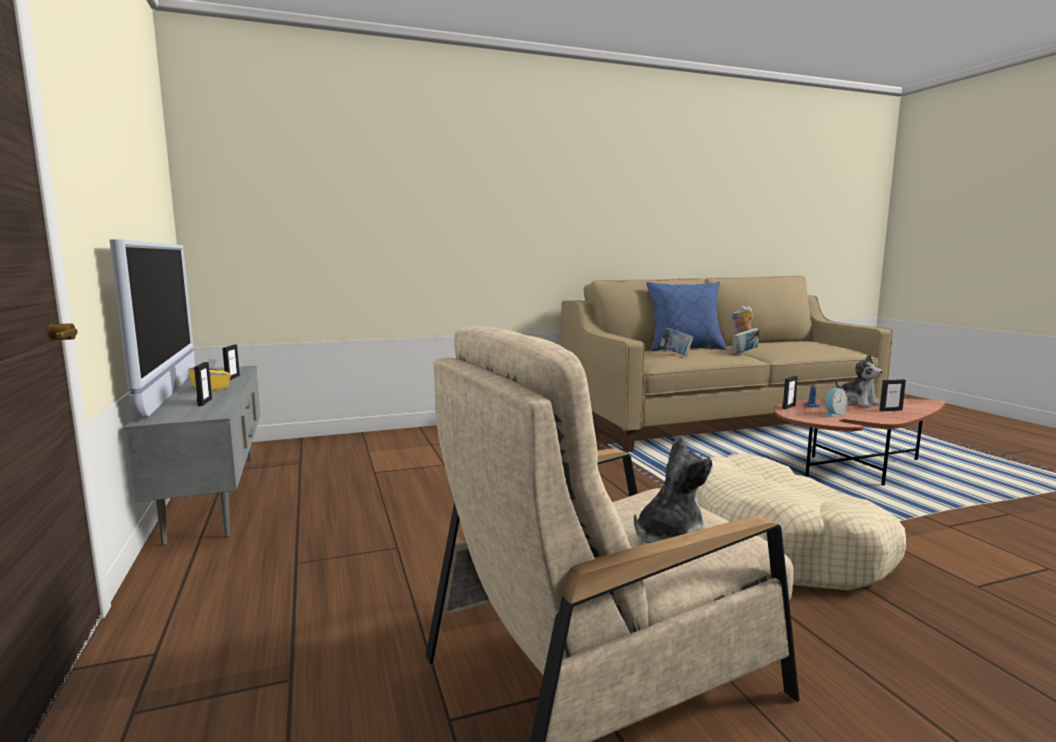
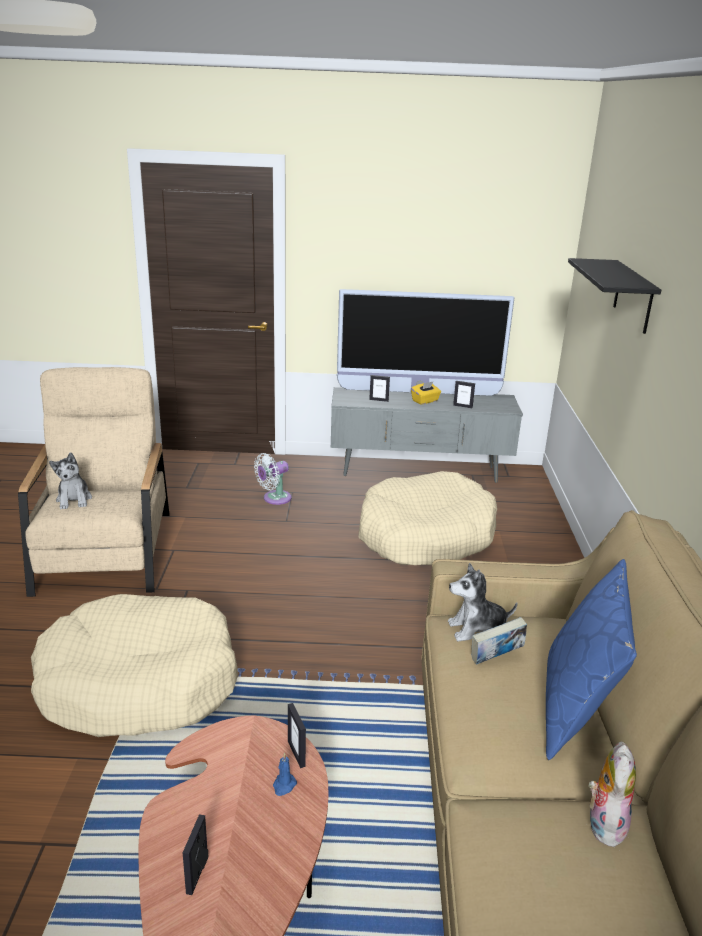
camera: 110 degrees right, 15 degrees up
book [732,328,760,354] -> none
alarm clock [825,388,848,417] -> none
plush toy [835,354,883,408] -> plush toy moved to [448,563,517,641]
none -> white fan [254,453,292,505]
none -> beige dog bed [358,471,497,565]
none -> black shelf [568,258,661,334]

